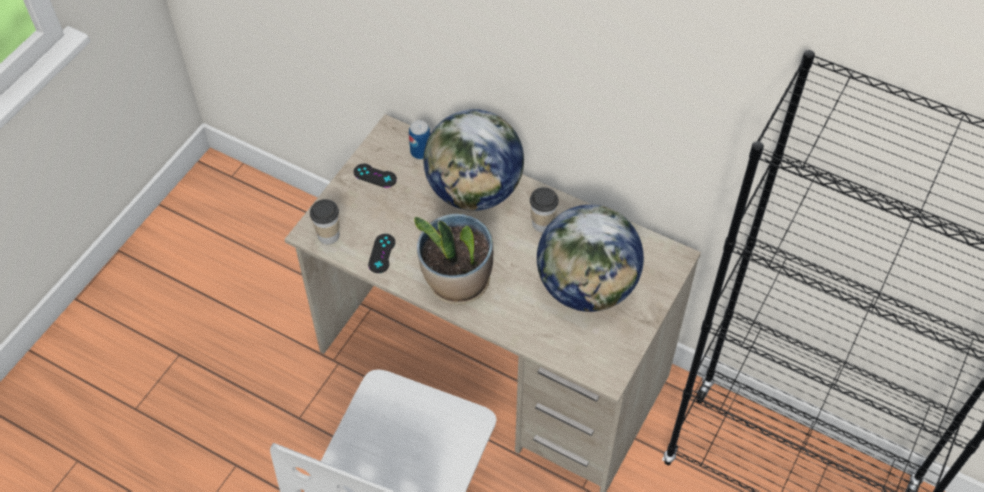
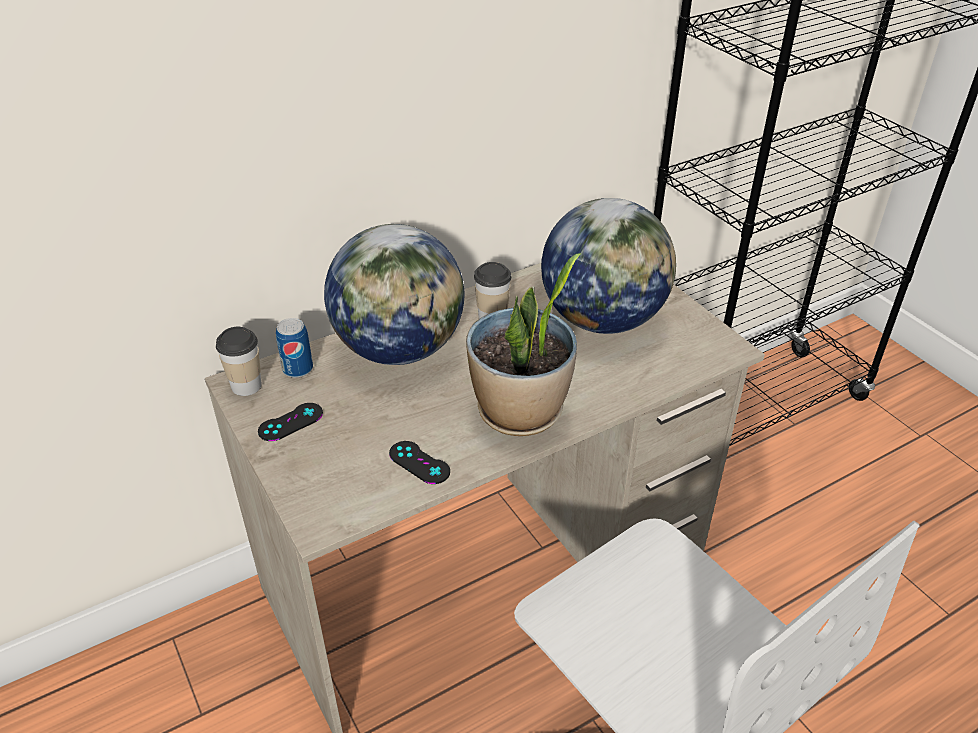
camera: 60 degrees left, 15 degrees down
cup [310,199,340,244] -> cup moved to [216,327,262,396]

